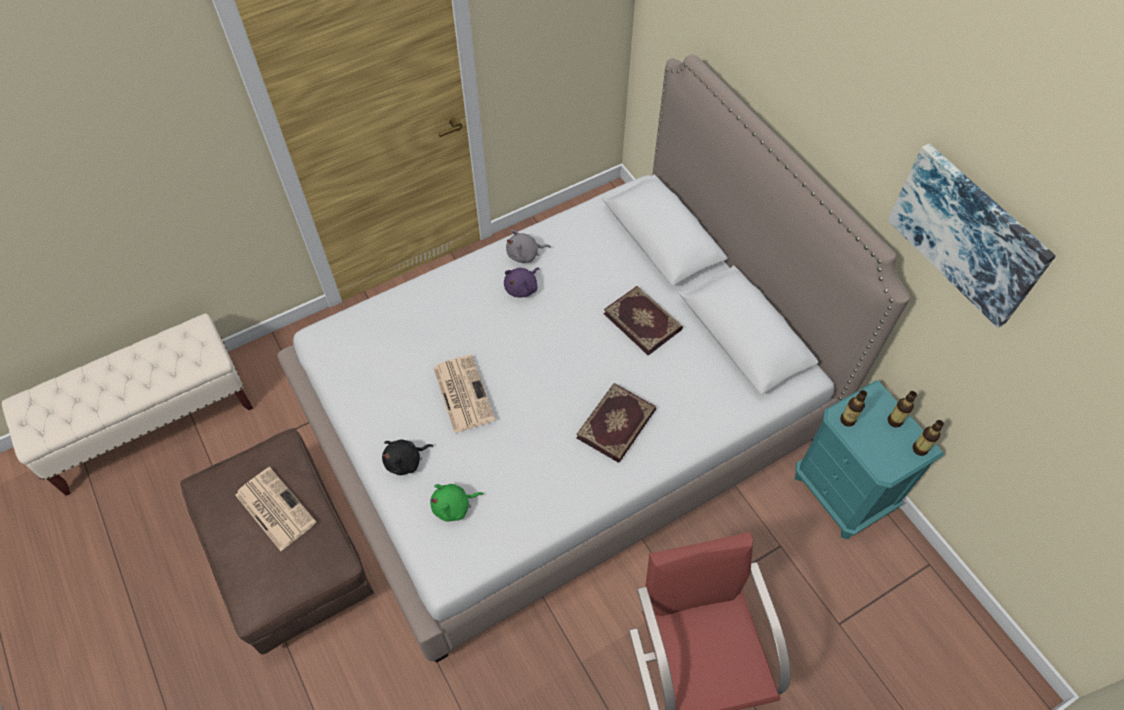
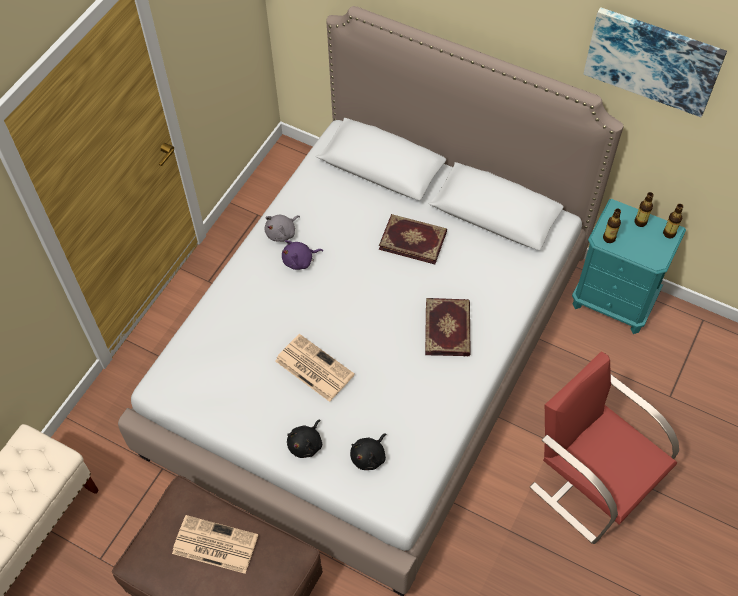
camera: 30 degrees left, 0 degrees up
green plush toy [430,484,484,522] -> black plush toy [350,434,386,470]
purple plush toy [504,267,540,297] -> purple plush toy turned 60 degrees clockwise [282,240,323,270]

